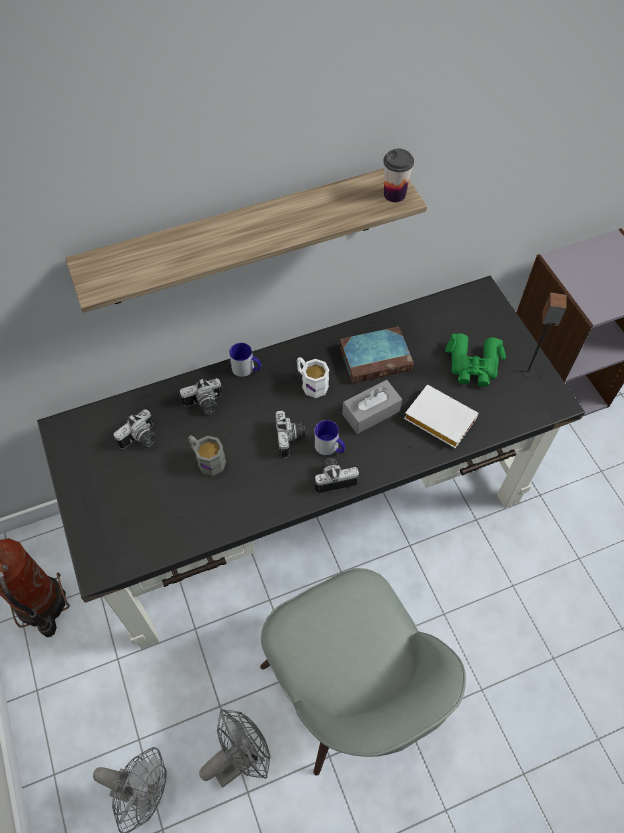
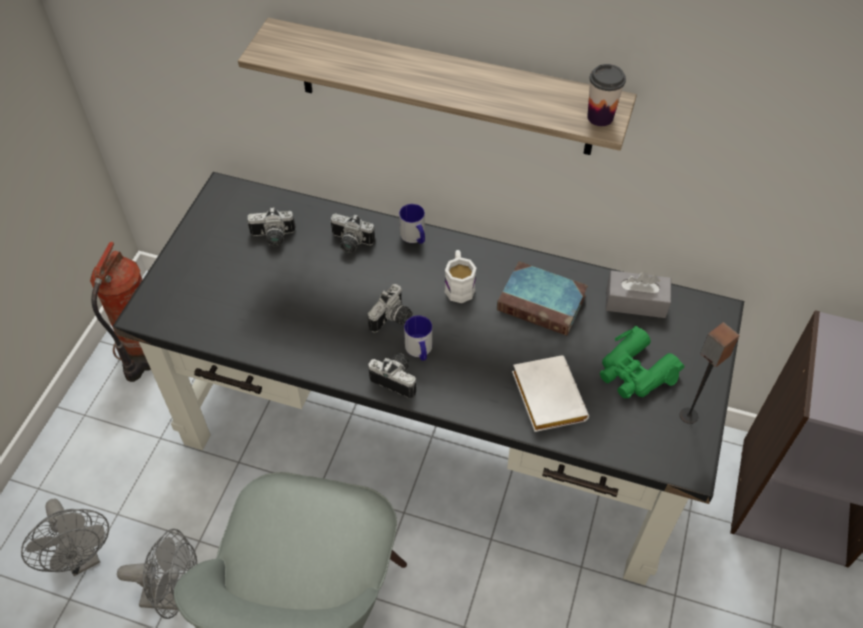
camera: 40 degrees right, 5 degrees down
grey mug [188,435,226,476] -> none
grey tissue box [342,380,402,434] -> grey tissue box moved to [605,270,671,318]

